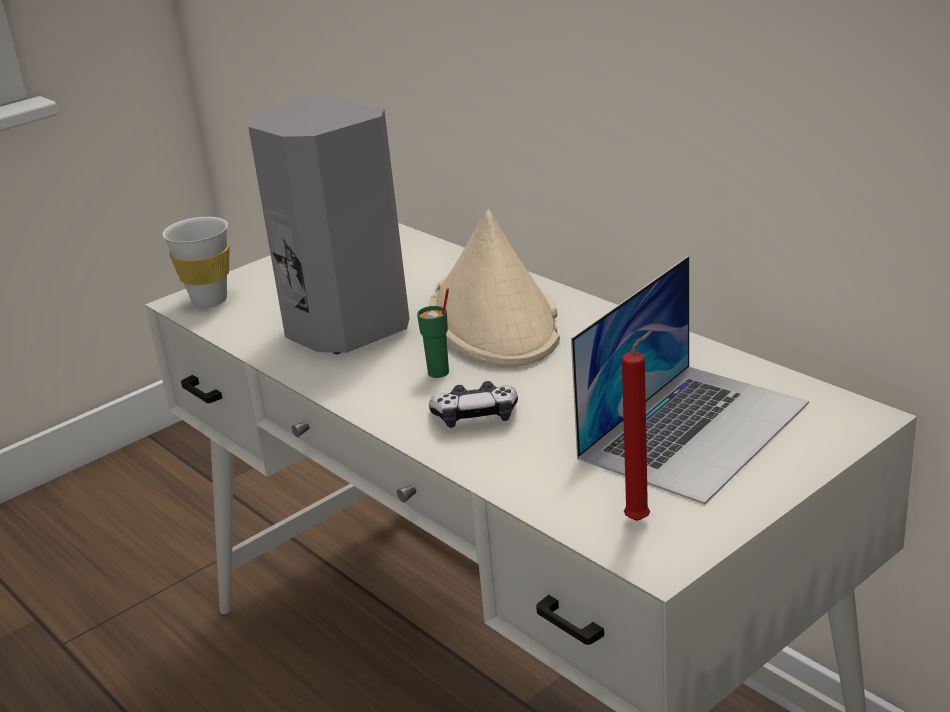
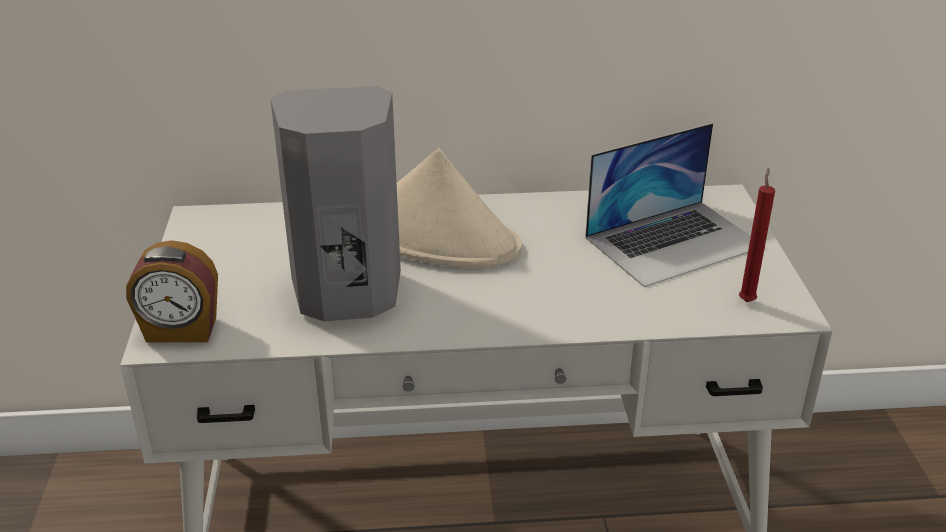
camera: 55 degrees left, 5 degrees up
white cup [163,217,229,308] -> alarm clock [126,240,218,342]
green cup [417,288,449,378] -> none
game controller [429,381,518,428] -> none
laptop [571,256,809,505] -> laptop turned 75 degrees clockwise [585,123,751,287]

